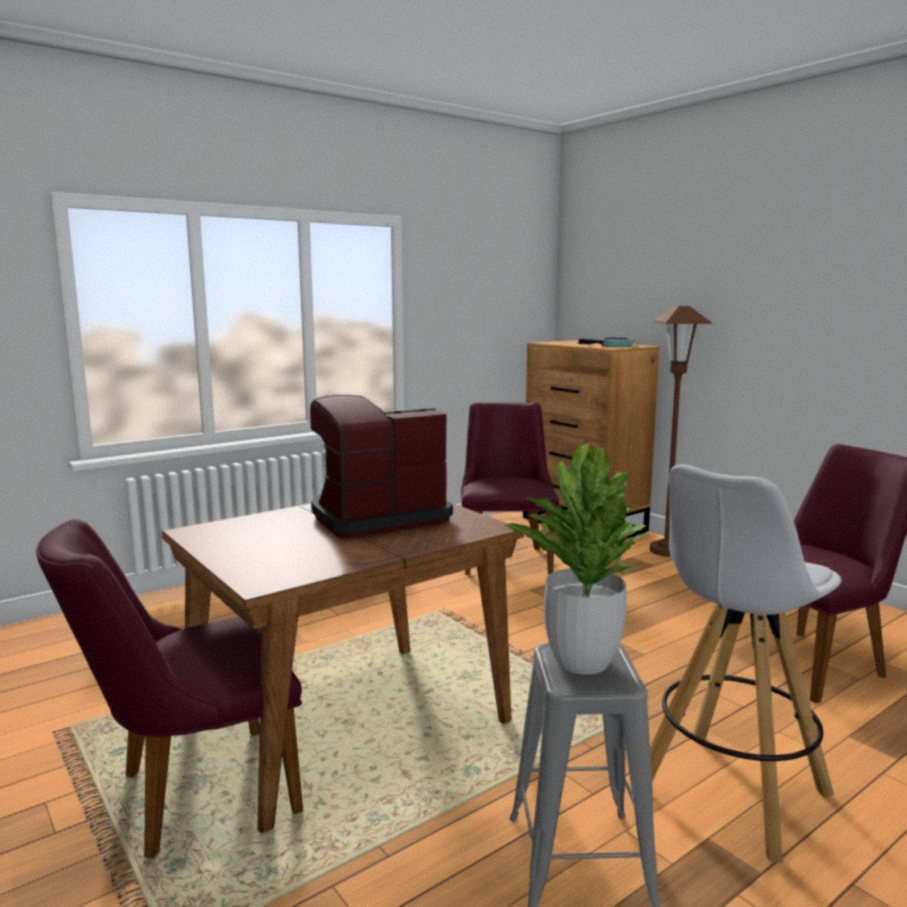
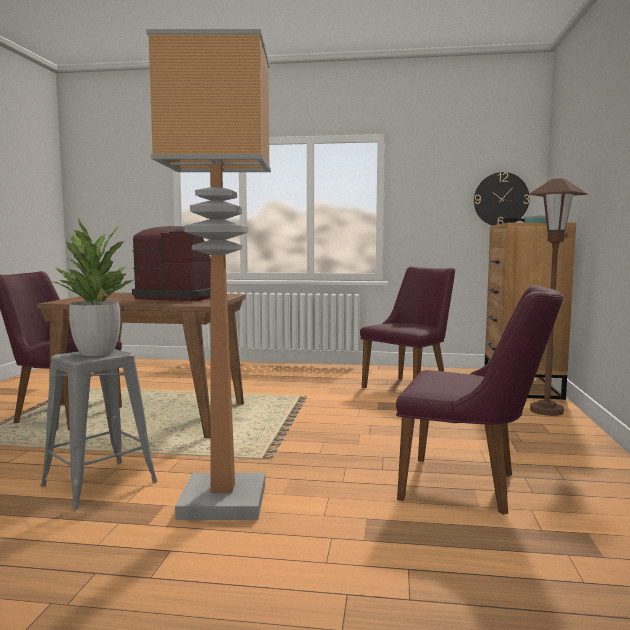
camera: 45 degrees right, 5 degrees down
white stool [650,464,841,864] -> floor lamp [147,29,271,520]
none -> wall clock [474,172,530,225]

